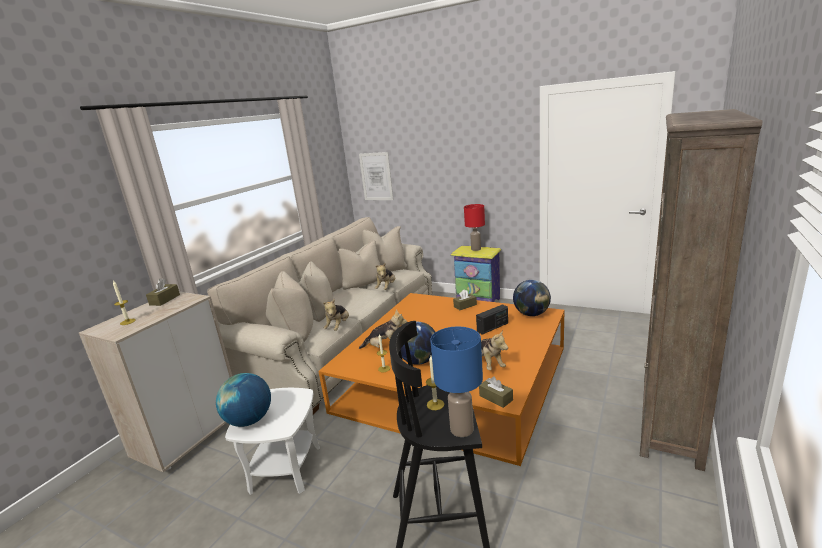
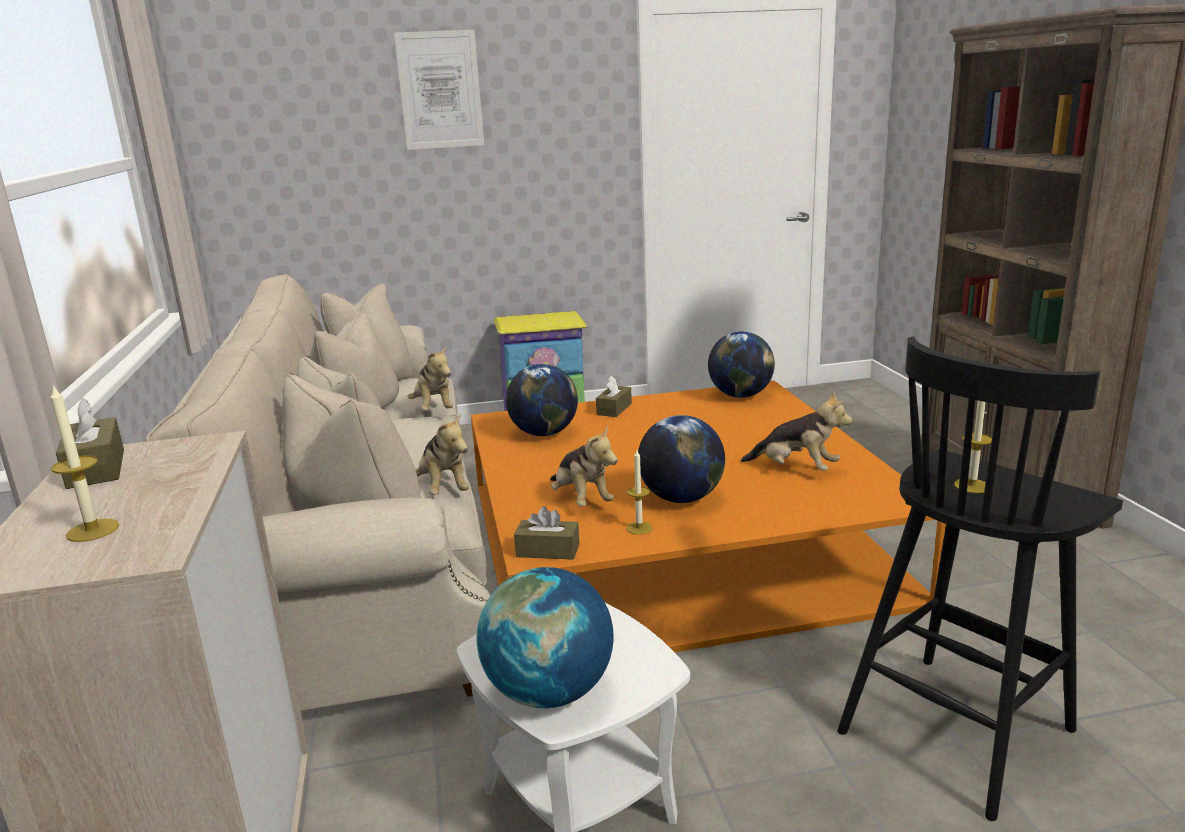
camera: 40 degrees left, 0 degrees up
picture [359,152,394,200] -> picture moved to [394,30,484,150]
plush toy [359,309,407,349] -> plush toy turned 90 degrees clockwise [550,426,618,506]
blue table lamp [430,327,483,437] -> none
red table lamp [464,204,485,251] -> none
radio [476,304,508,335] -> none
brown tissue box [479,376,513,408] -> brown tissue box moved to [514,506,579,560]
none -> globe [506,364,578,436]

